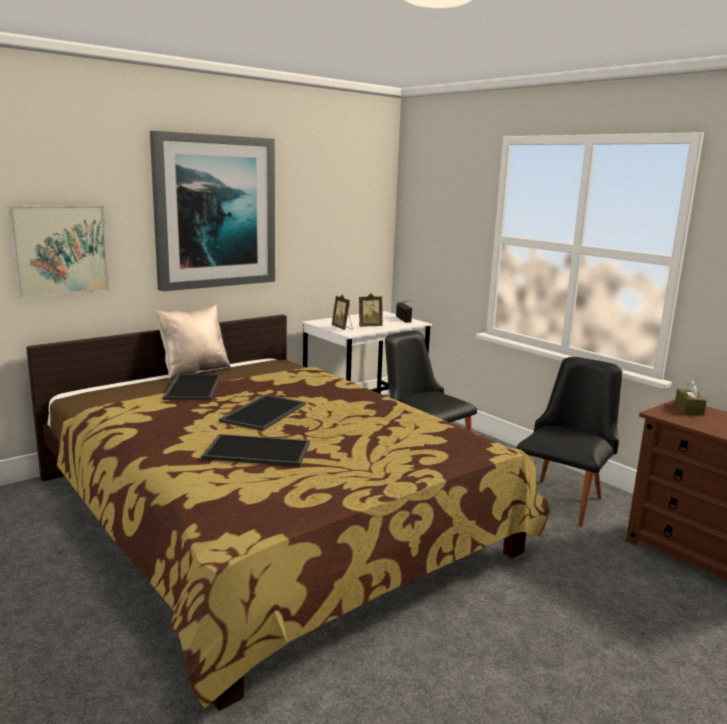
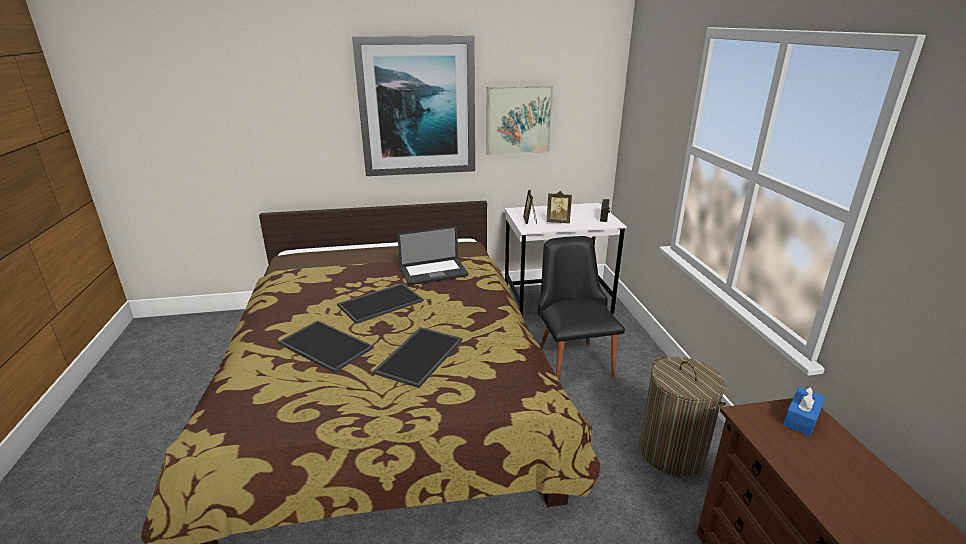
camera: 30 degrees right, 10 degrees up
picture [7,205,110,298] -> picture moved to [486,85,553,155]
beige pillow [156,304,231,380] -> none
tray [163,374,221,400] -> tray moved to [373,327,462,388]
black chair [517,357,622,527] -> laundry basket [639,357,726,476]
brown tissue box [675,380,707,415] -> blue tissue box [783,385,825,436]
none -> laptop [398,226,468,285]

